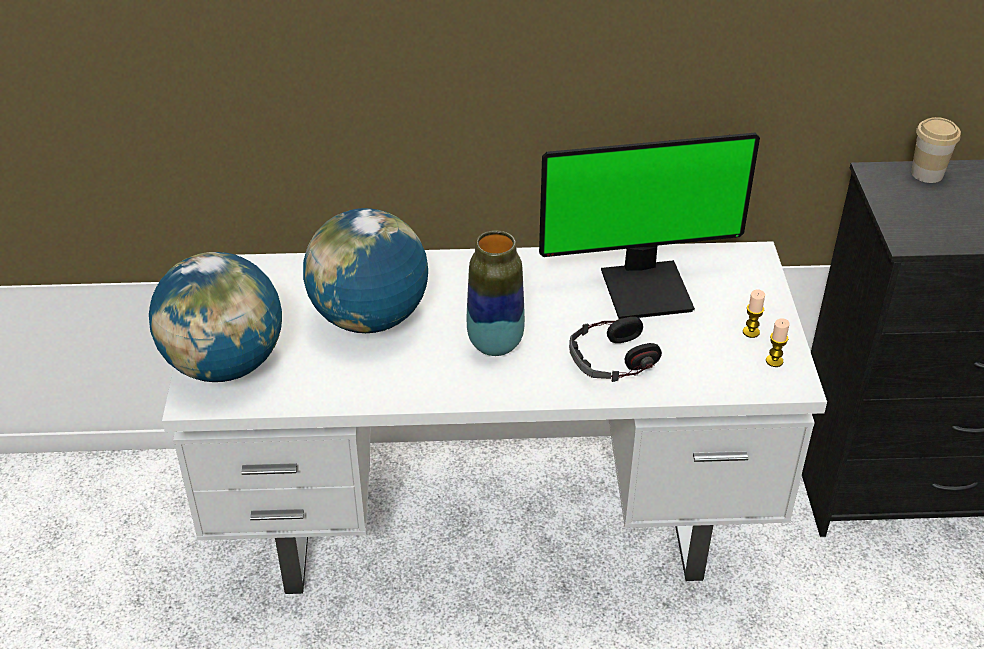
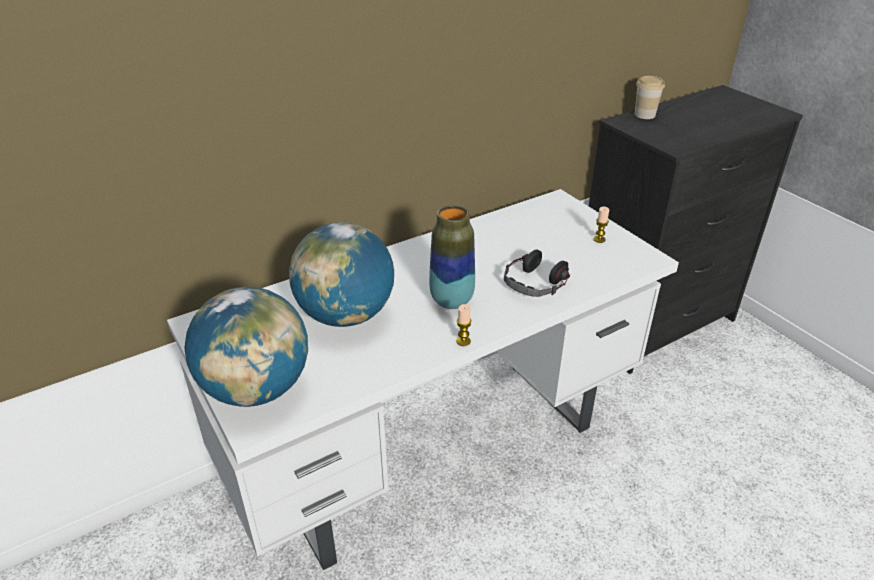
camera: 30 degrees left, 5 degrees down
monitor [539,133,760,319] -> none
candle [766,318,790,367] -> candle moved to [456,304,472,346]

